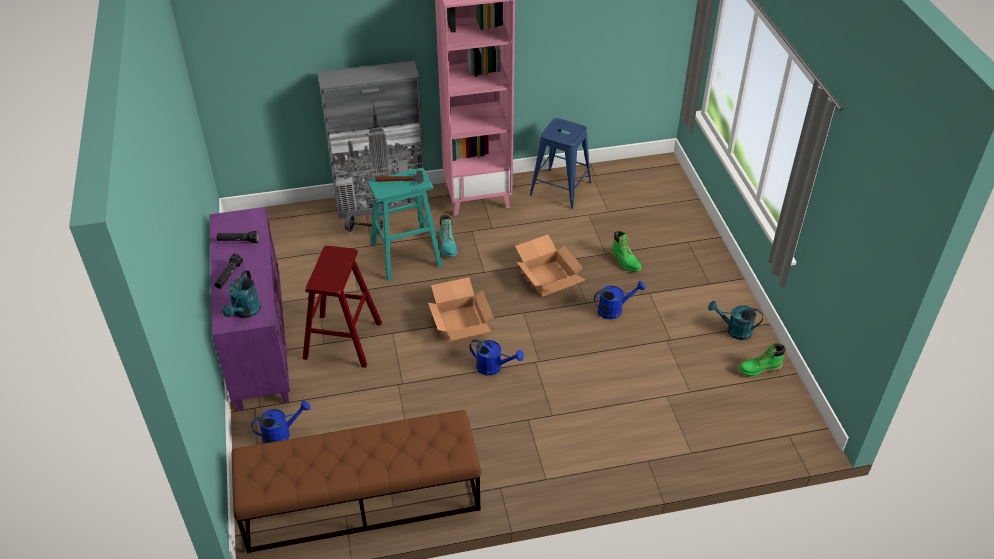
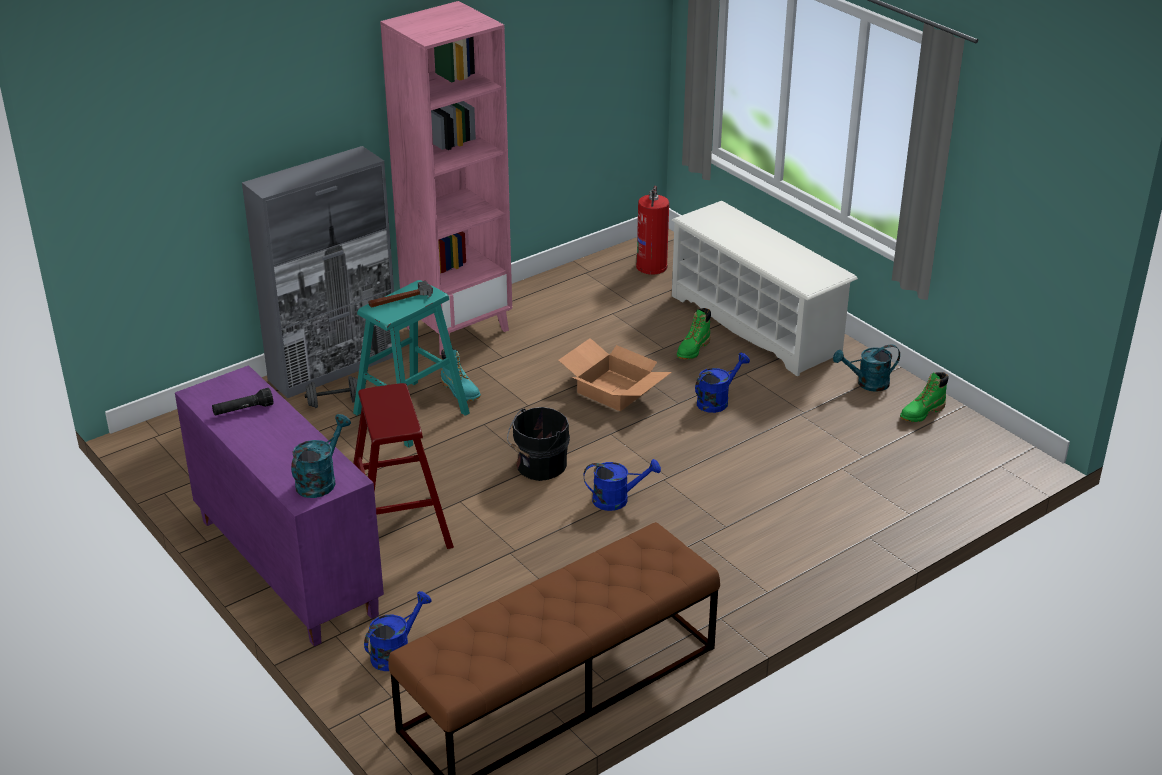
camera: 25 degrees left, 10 degrees down
black flashlight [214,254,243,289] -> none
turquoise watering can [222,270,261,318] -> turquoise watering can turned 135 degrees counterclockwise [291,414,351,498]
cardboard box [428,277,494,342] -> black bucket [507,407,570,481]
blue stool [530,118,592,209] -> none
green boot [611,231,642,272] -> green boot turned 90 degrees clockwise [677,308,711,359]
none -> fire extinguisher [636,185,669,275]
none -> white shoe rack [672,201,858,376]

